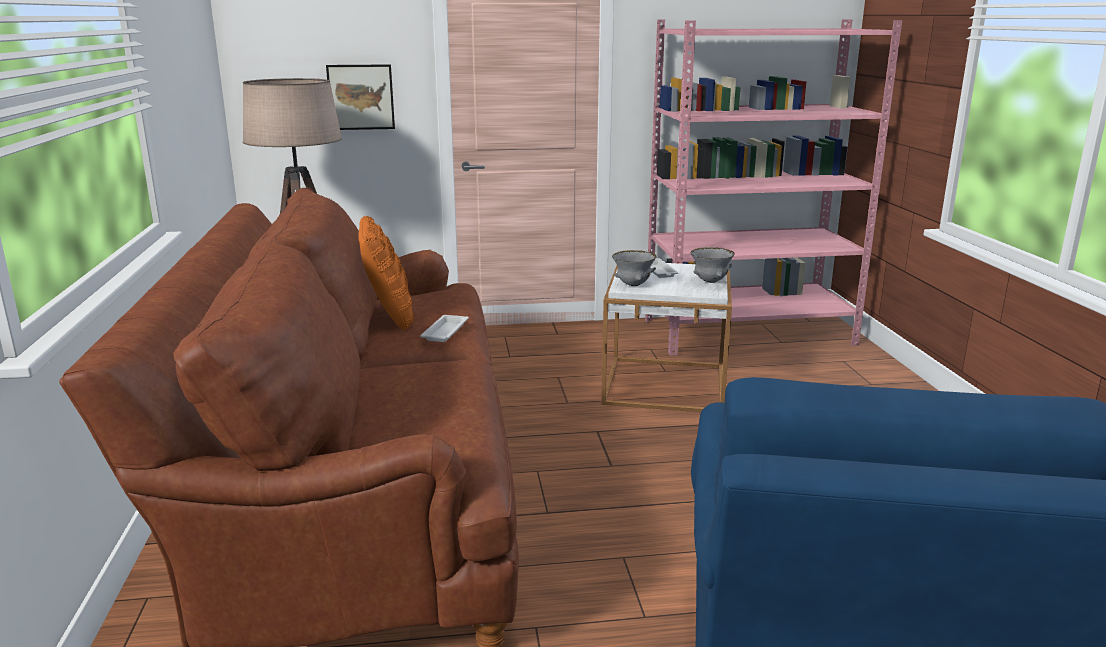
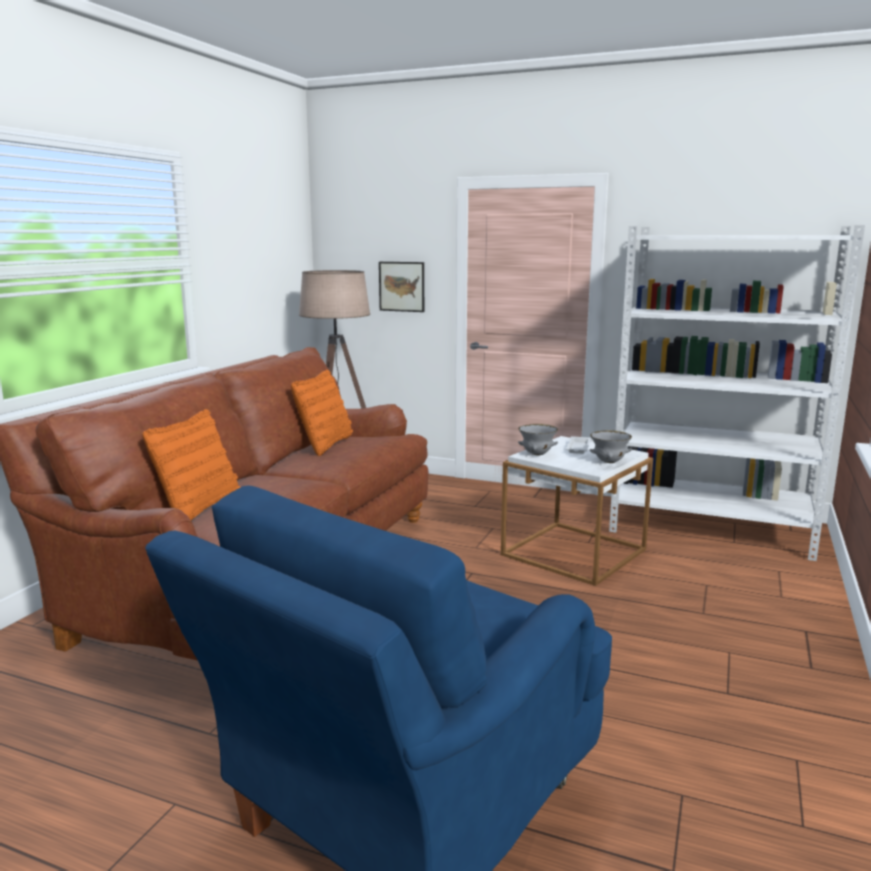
camera: 30 degrees right, 5 degrees down
white tray [420,315,469,342] -> none
pink bookcase [645,20,902,356] -> white bookcase [609,225,865,561]
none -> orange pillow [143,409,240,521]

